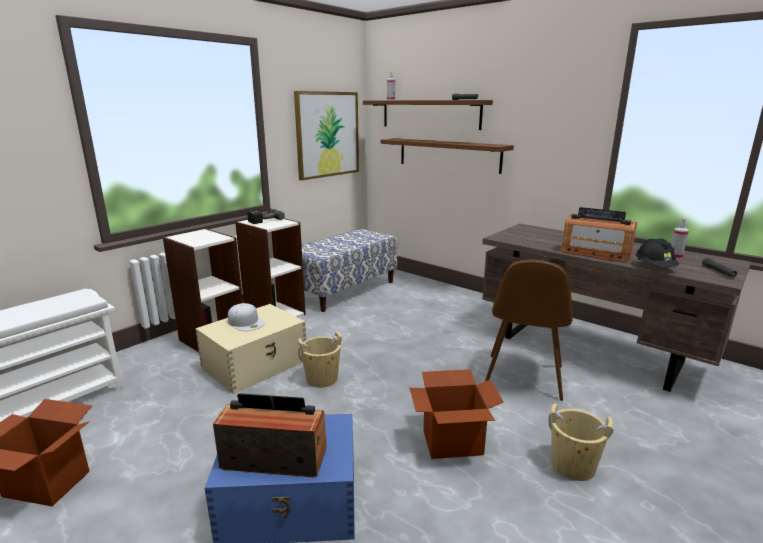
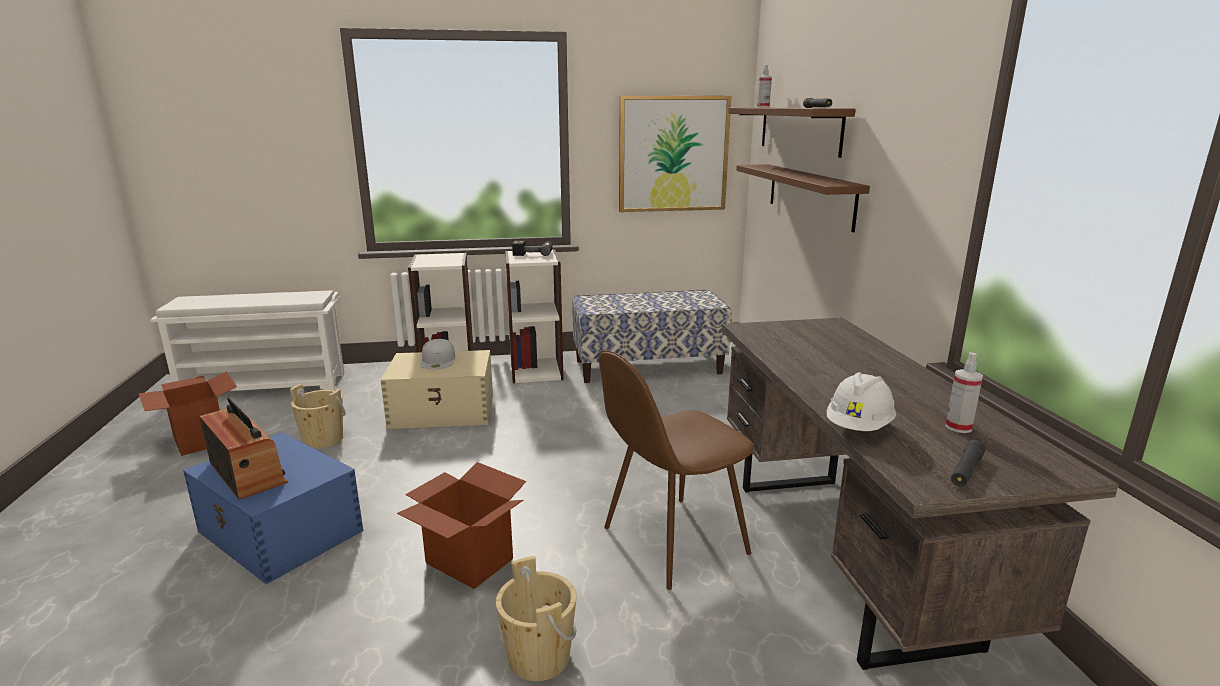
camera: 40 degrees right, 0 degrees up
beige bucket [298,331,342,388] -> beige bucket moved to [290,384,346,449]
radio [561,207,637,262] -> none
black hard hat [636,238,679,267] -> white hard hat [827,372,896,431]

